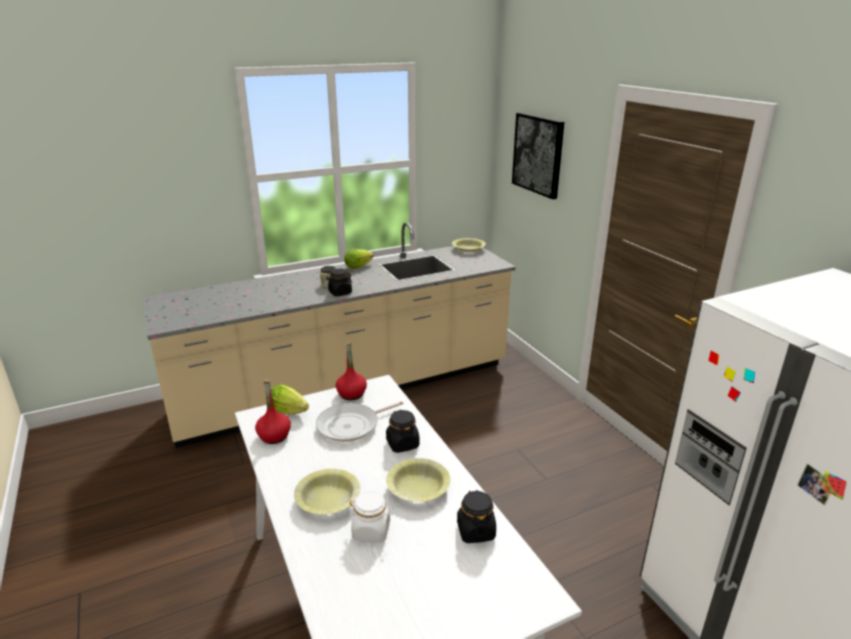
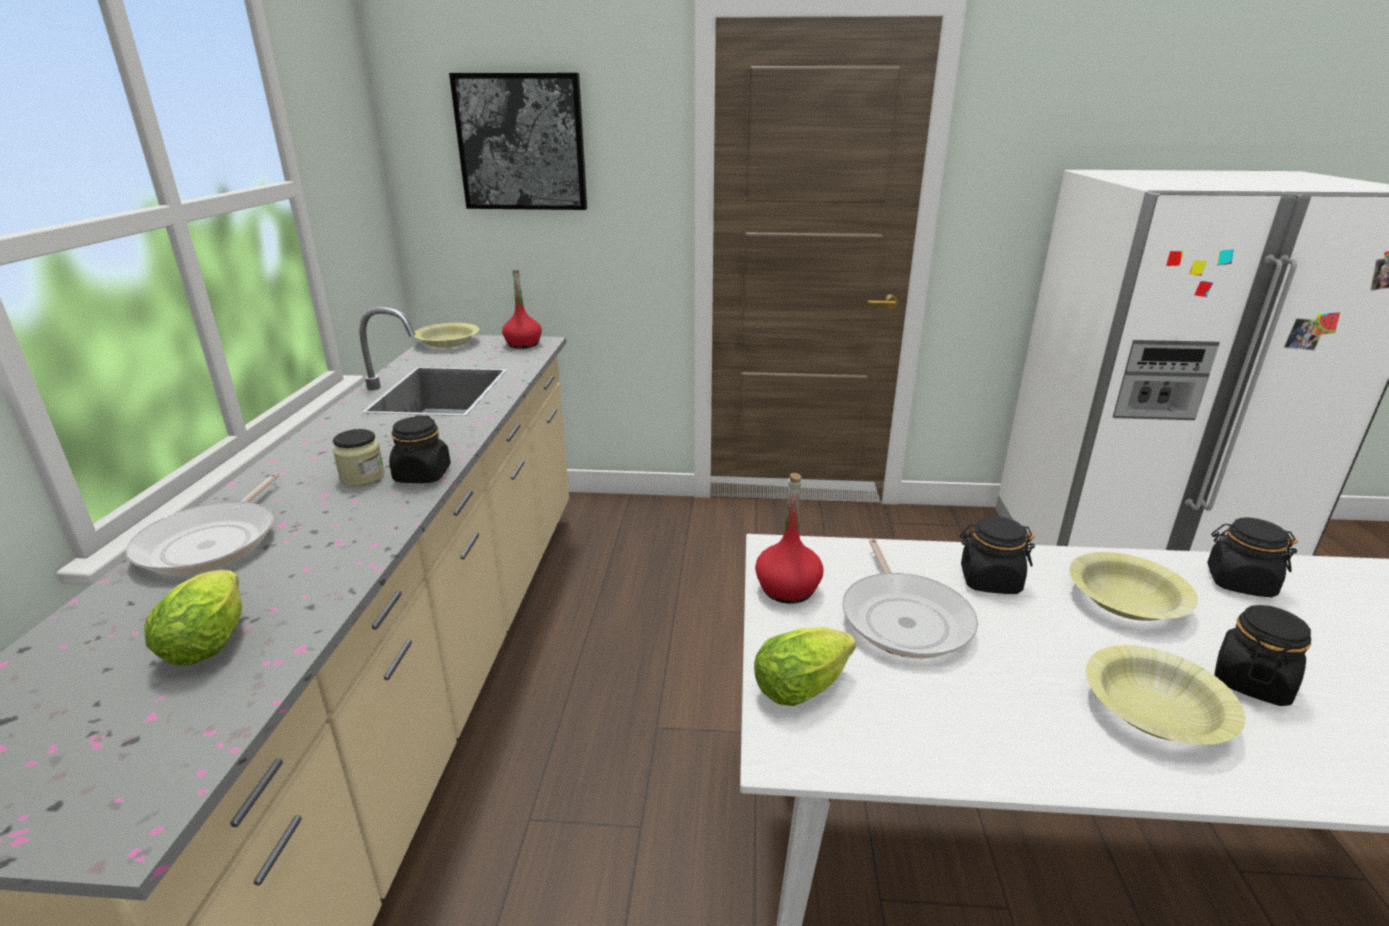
camera: 60 degrees left, 0 degrees up
red bottle [255,379,291,444] -> red bottle moved to [502,270,542,349]
lettuce [344,249,374,269] -> lettuce moved to [144,570,242,666]
white jar [348,491,394,543] -> black jar [1214,605,1311,706]
none -> frying pan [126,473,279,575]

